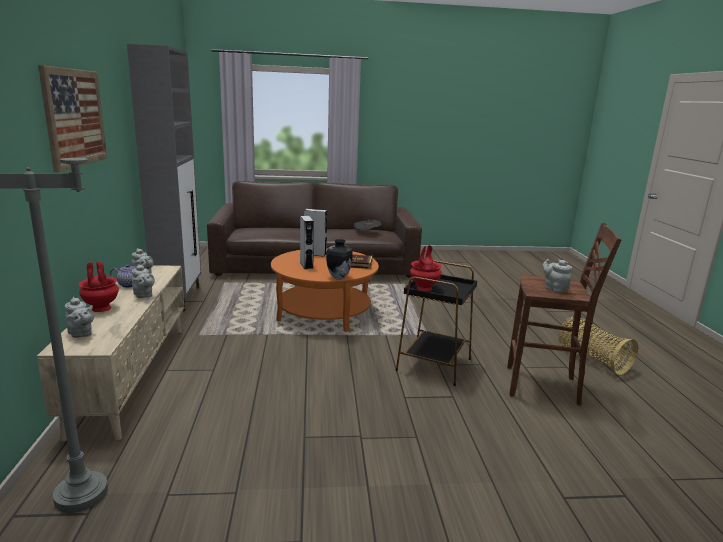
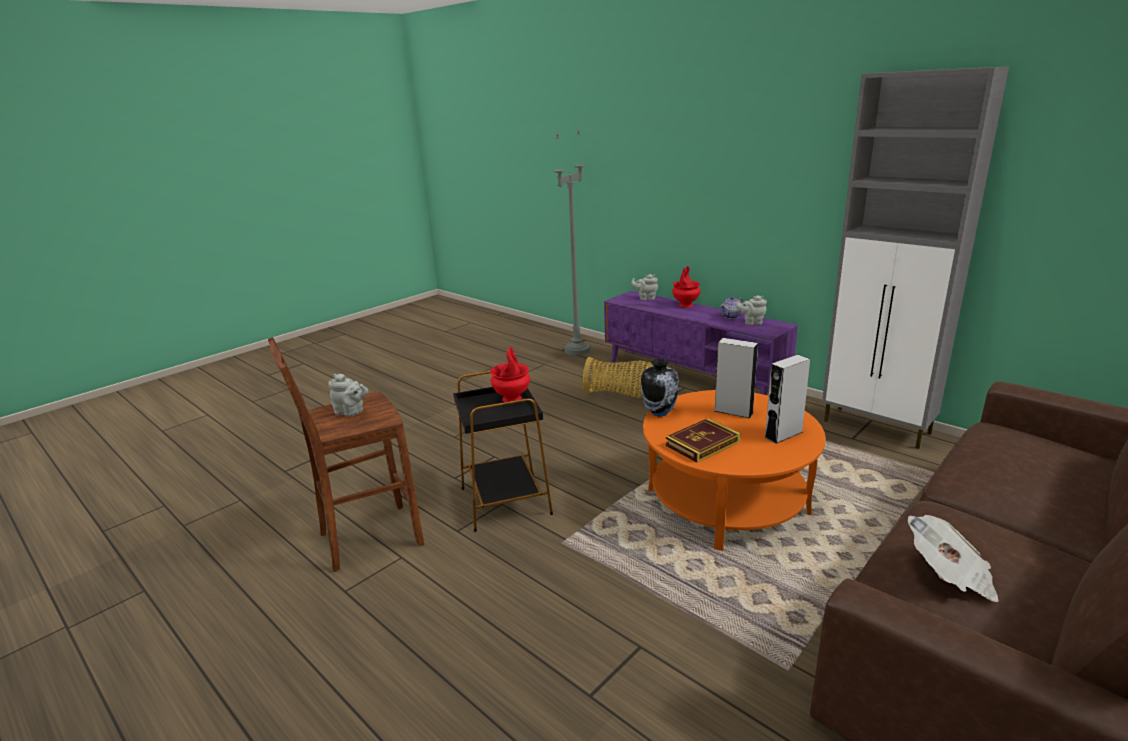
camera: 140 degrees right, 5 degrees up
beige tv stand [37,265,184,441] -> purple tv stand [604,291,798,395]
picture [38,65,107,172] -> none
grey teapot [132,264,155,298] -> none
basket [558,317,638,375] -> basket moved to [583,357,654,398]

